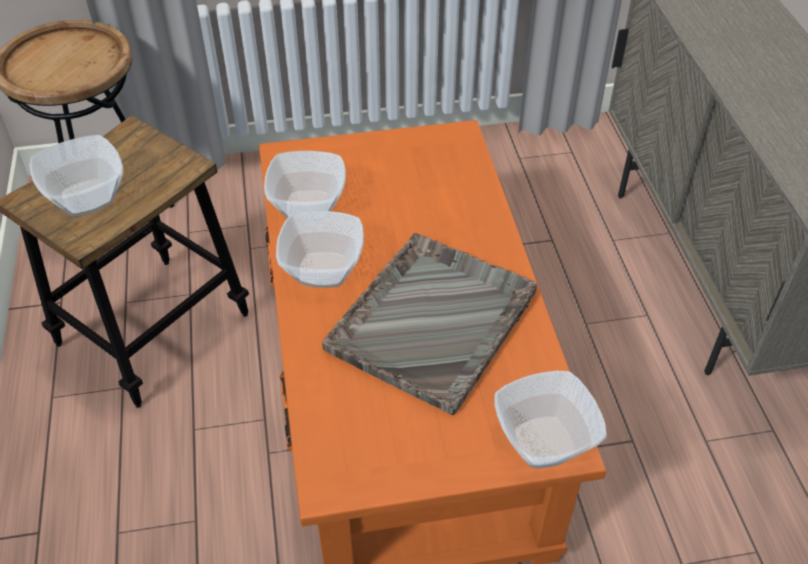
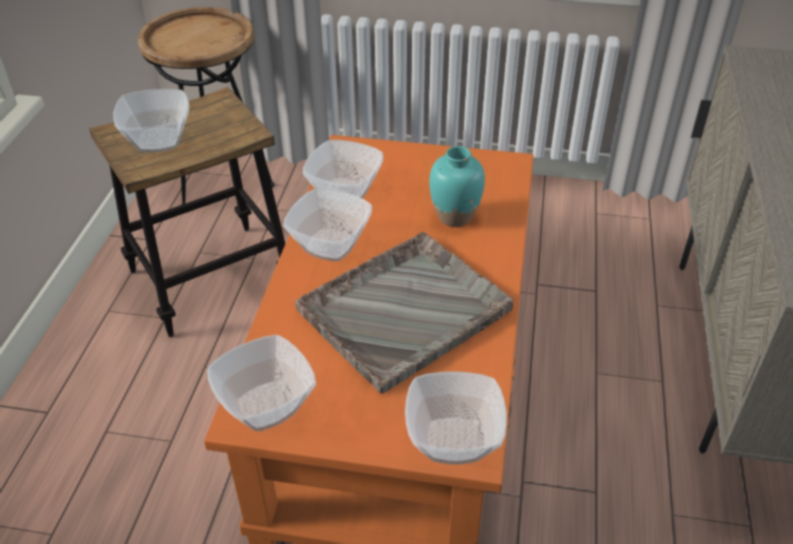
camera: 20 degrees right, 5 degrees down
none -> bowl [207,335,316,431]
none -> turquoise vase [429,146,485,227]

